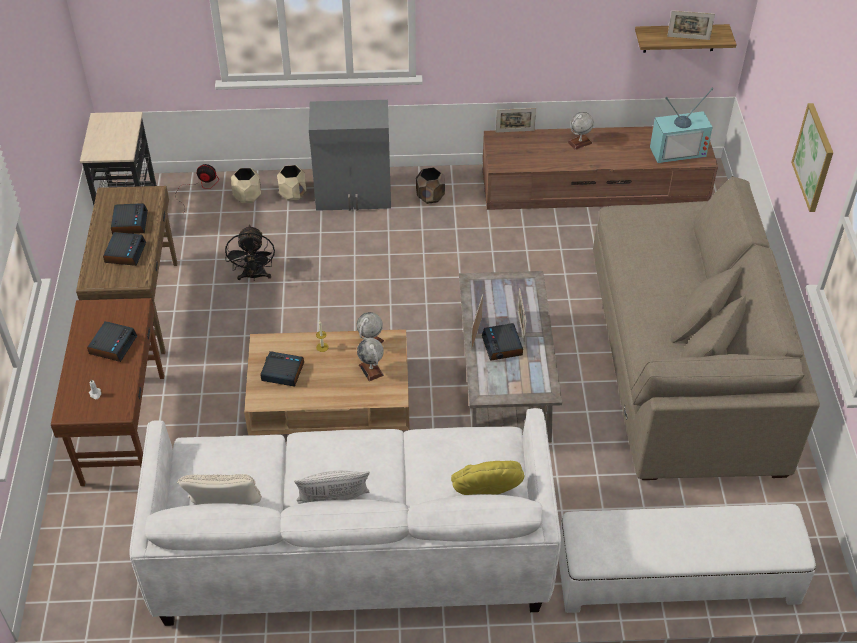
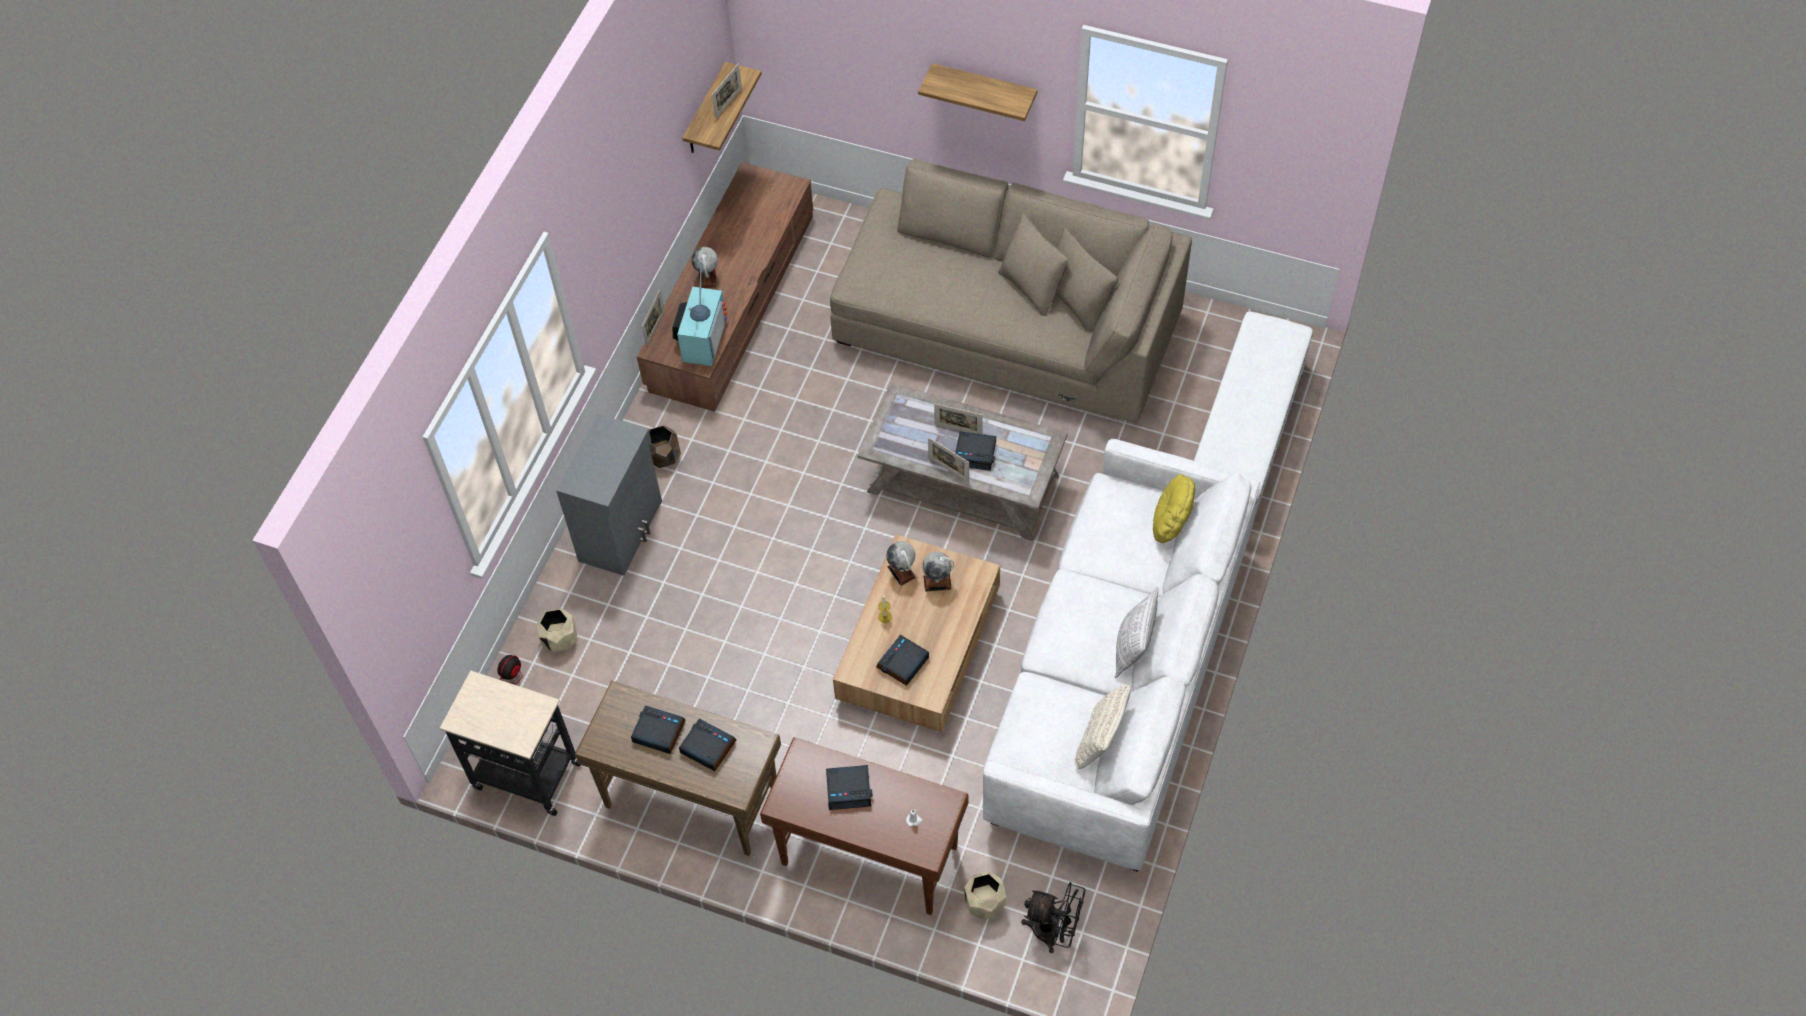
camera: 65 degrees left, 10 degrees up
alarm clock [87,321,137,362] -> alarm clock turned 135 degrees clockwise [826,765,873,810]
black fan [225,225,275,281] -> black fan moved to [1021,882,1086,953]
beige planter [277,165,306,201] -> beige planter moved to [964,872,1006,919]
television [650,88,713,163] -> television moved to [672,261,727,366]
picture [791,103,833,212] -> shelf [918,63,1038,121]

